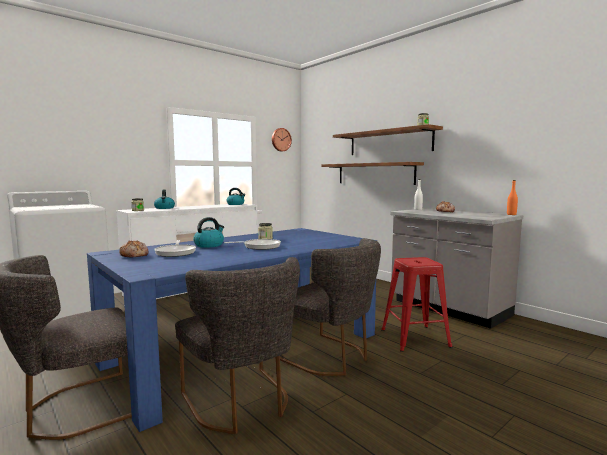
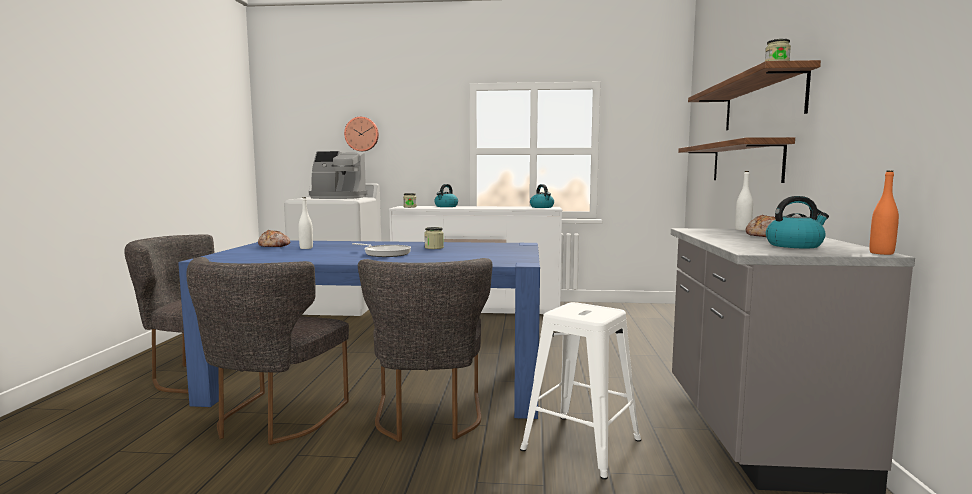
camera: 45 degrees right, 0 degrees up
frying pan [154,240,196,257] -> white bottle [298,197,313,249]
kettle [193,217,224,248] -> kettle moved to [766,196,829,248]
wall clock [272,128,292,151] -> wall clock moved to [344,117,379,151]
red stool [381,257,453,352] -> white stool [520,302,641,480]
none -> coffee machine [309,151,367,199]

